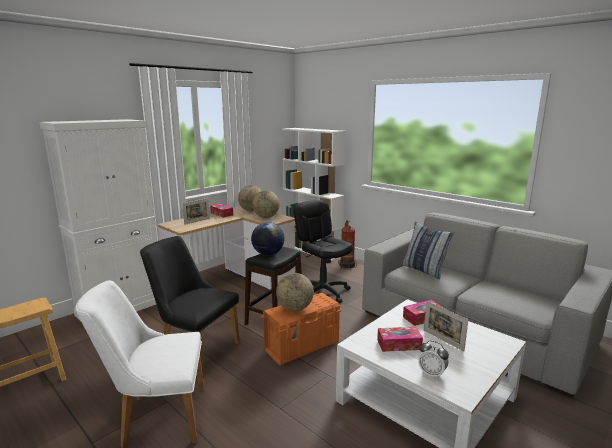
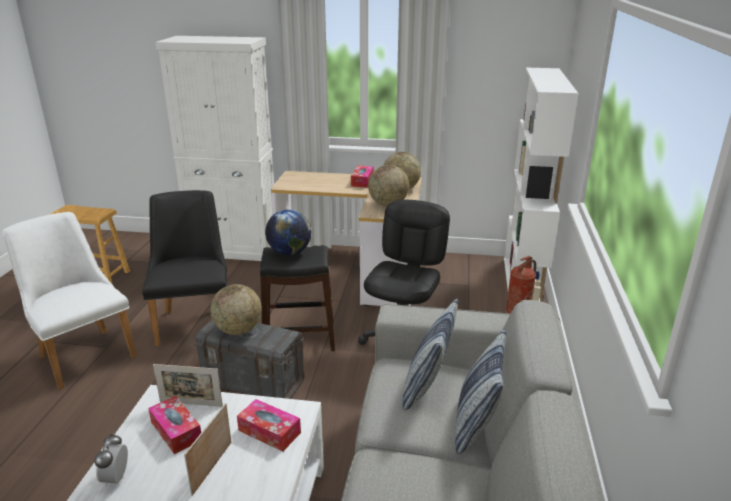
camera: 55 degrees right, 10 degrees up
picture frame [182,198,210,225] -> picture frame moved to [153,364,223,407]
orange storage box [261,293,341,365] -> grey storage box [194,320,304,399]
none -> pillow [455,329,506,454]

